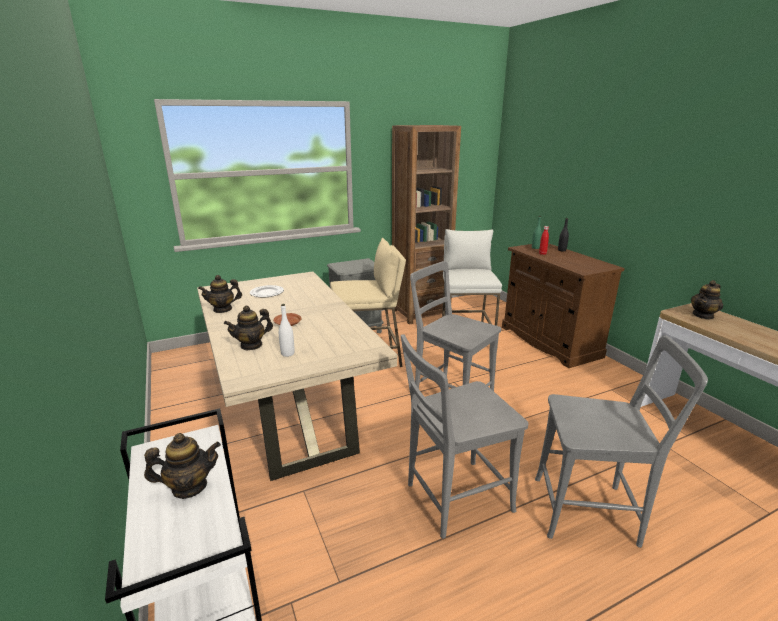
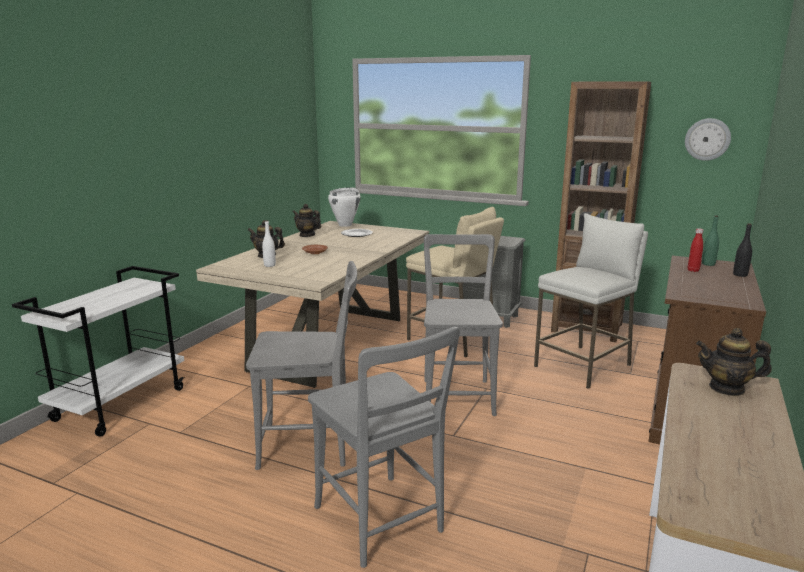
camera: 50 degrees right, 5 degrees down
teapot [144,433,221,499] -> none
grey chair [401,334,528,539] -> grey chair turned 150 degrees clockwise [246,261,357,470]
none -> white cooking pot [328,187,361,227]
none -> wall clock [685,118,731,161]

